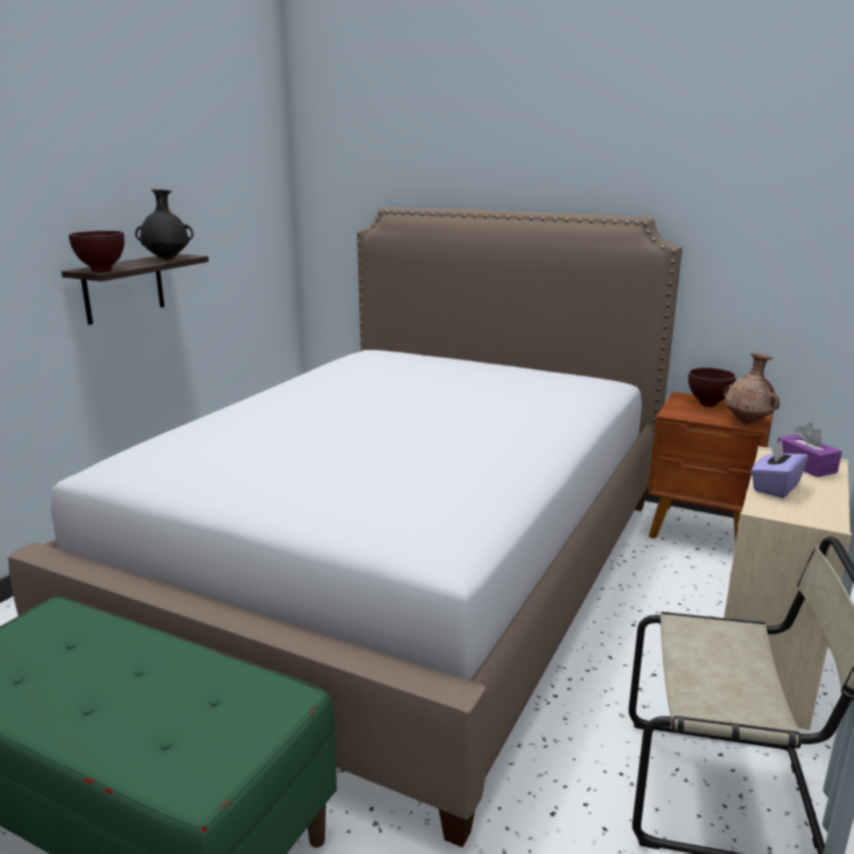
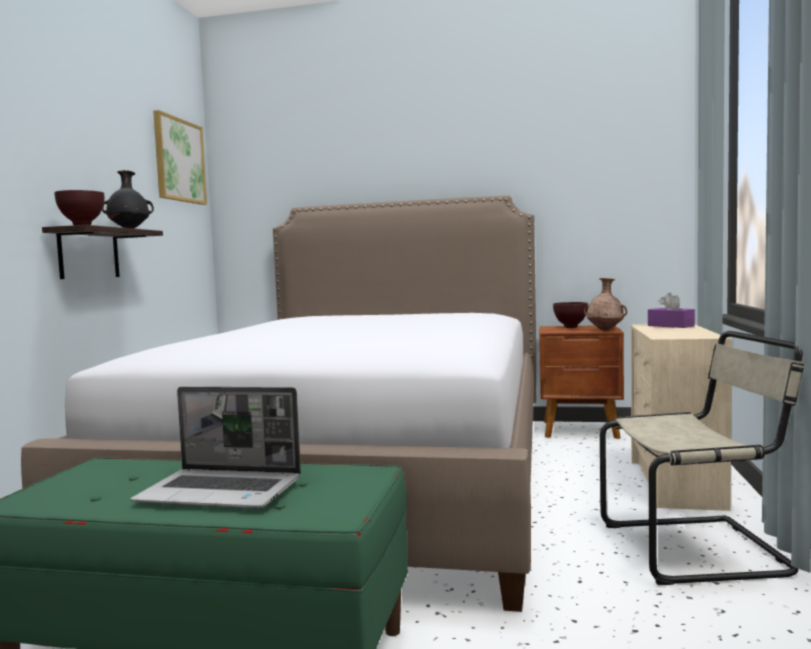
camera: 15 degrees left, 15 degrees down
purple tissue box [751,440,808,498] -> none
none -> laptop [130,387,301,509]
none -> picture [153,110,207,205]

